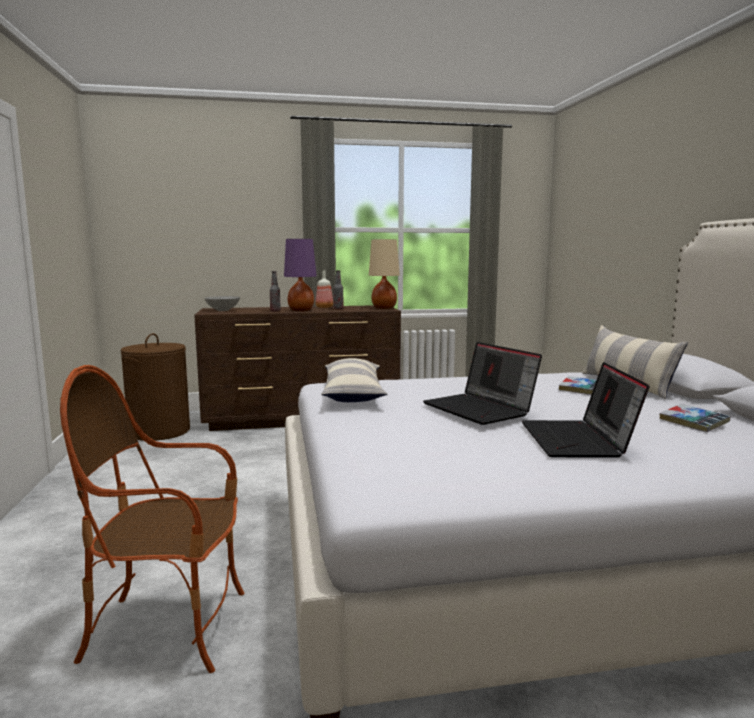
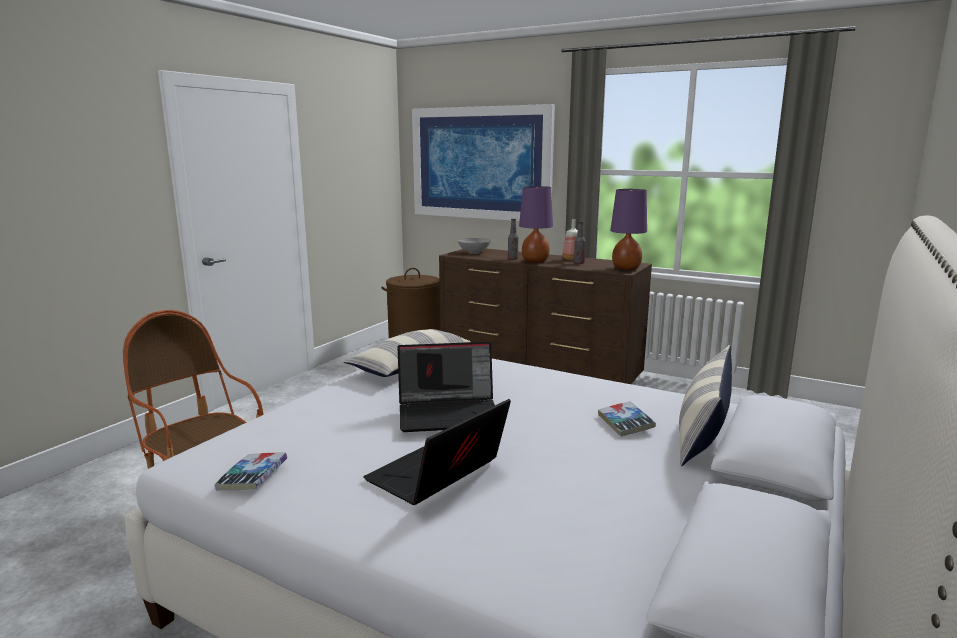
camera: 40 degrees right, 5 degrees up
beige table lamp [369,239,400,309] -> purple table lamp [610,189,647,270]
laptop [423,342,542,425] -> laptop turned 105 degrees counterclockwise [397,342,495,432]
book [660,404,730,432] -> book moved to [214,453,287,491]
none -> picture [412,104,555,221]

